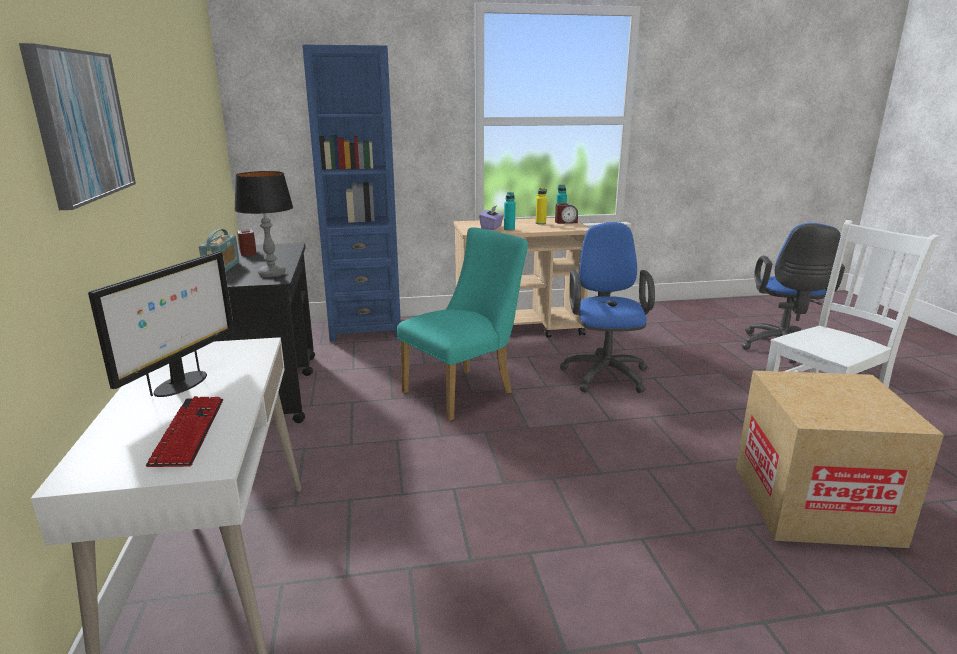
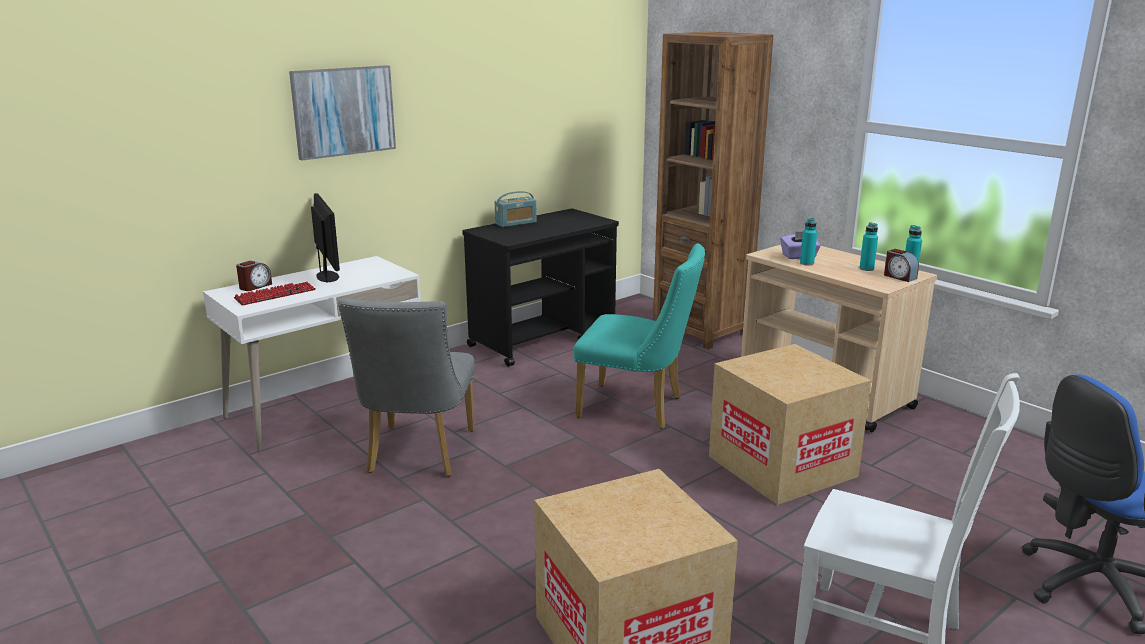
camera: 60 degrees right, 0 degrees up
monitor [88,251,234,397] -> monitor turned 105 degrees counterclockwise [311,193,340,283]
table lamp [234,171,293,277] -> none
alarm clock [237,229,256,256] -> alarm clock moved to [236,261,272,291]
blue bookcase [302,44,401,342] -> brown bookcase [653,32,773,350]
yellow bottle [536,187,547,225] -> turquoise bottle [859,222,878,271]
blue office chair [560,222,655,393] -> cardboard box [709,344,871,505]
none -> grey chair [338,298,475,477]

